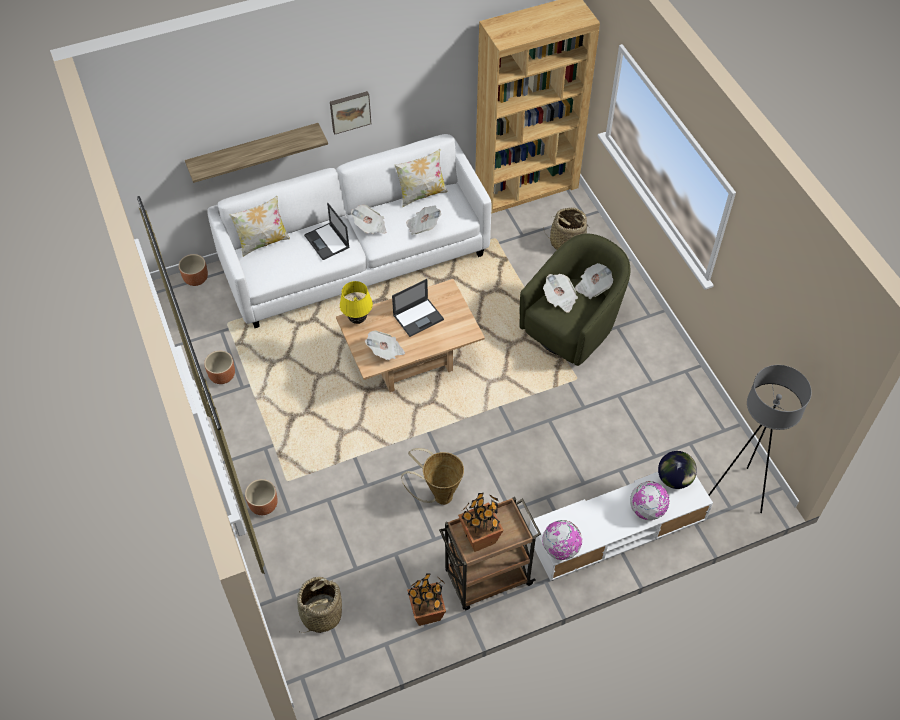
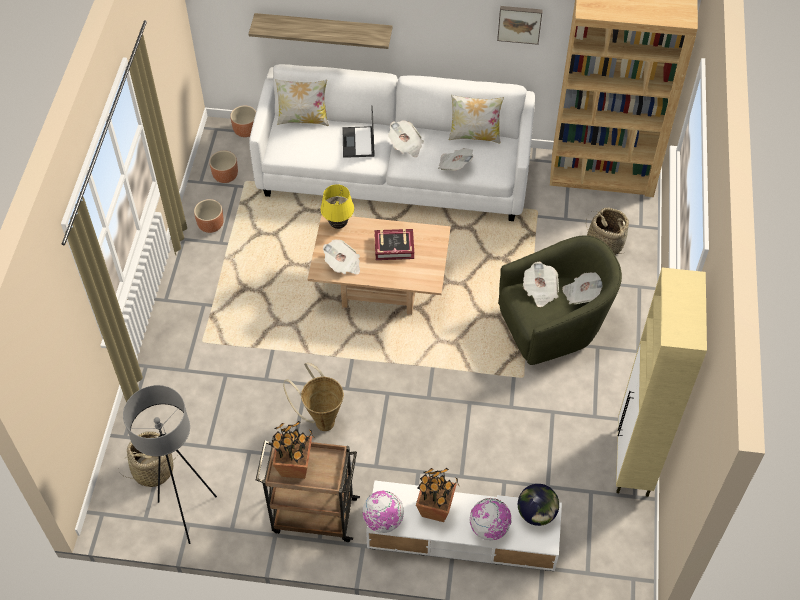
camera: 30 degrees right, 0 degrees up
brown planter [245,479,278,515] -> brown planter moved to [209,151,238,183]
picture [330,91,371,134] -> picture moved to [497,6,543,45]
laptop [392,279,444,337] -> book [374,228,414,260]
potted plant [407,573,446,626] -> potted plant moved to [416,468,459,522]
grey floor lamp [708,365,812,513] -> grey floor lamp moved to [123,385,217,544]
none -> beige cabinet [616,268,707,497]

